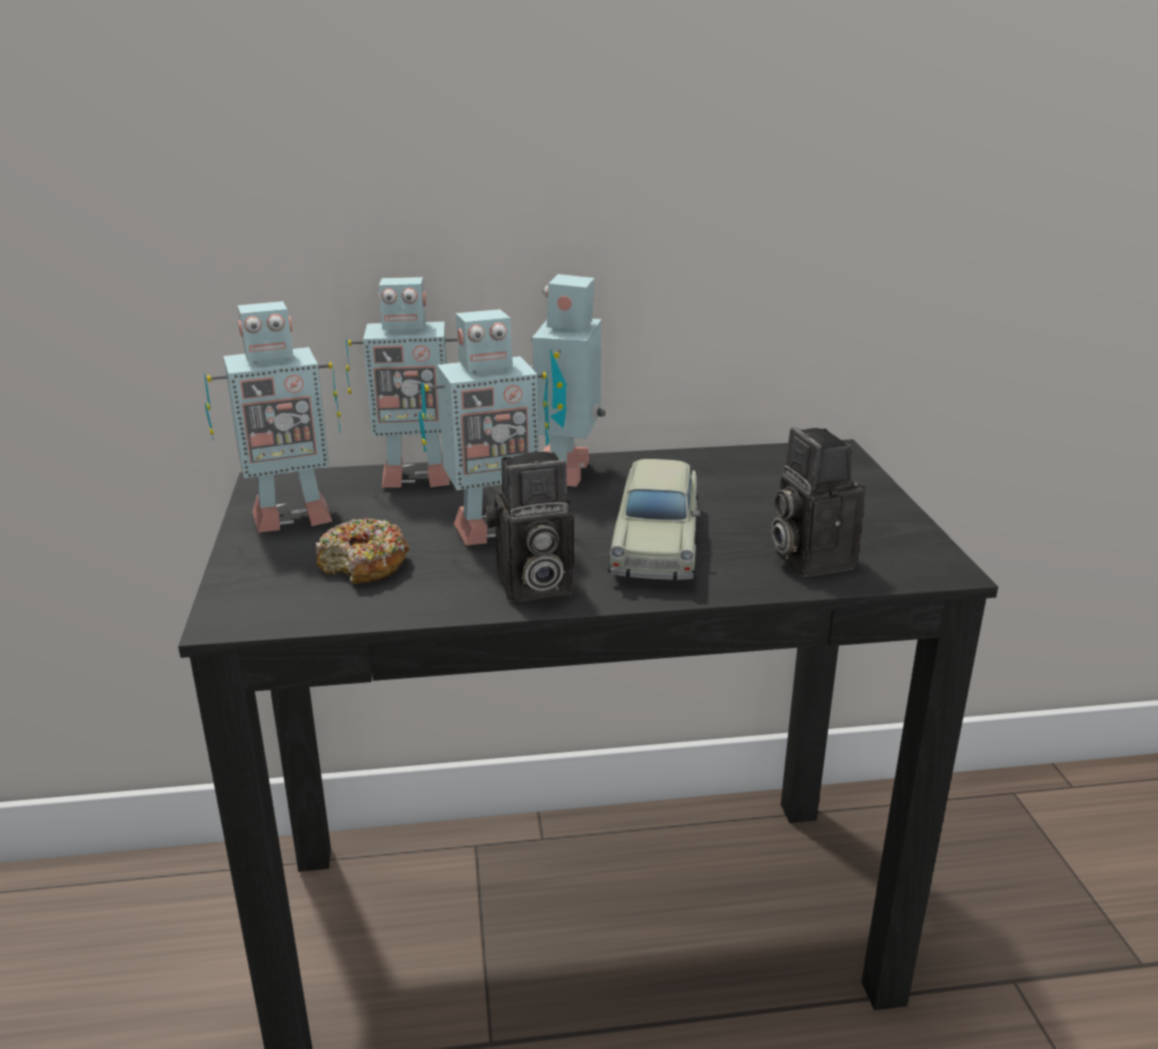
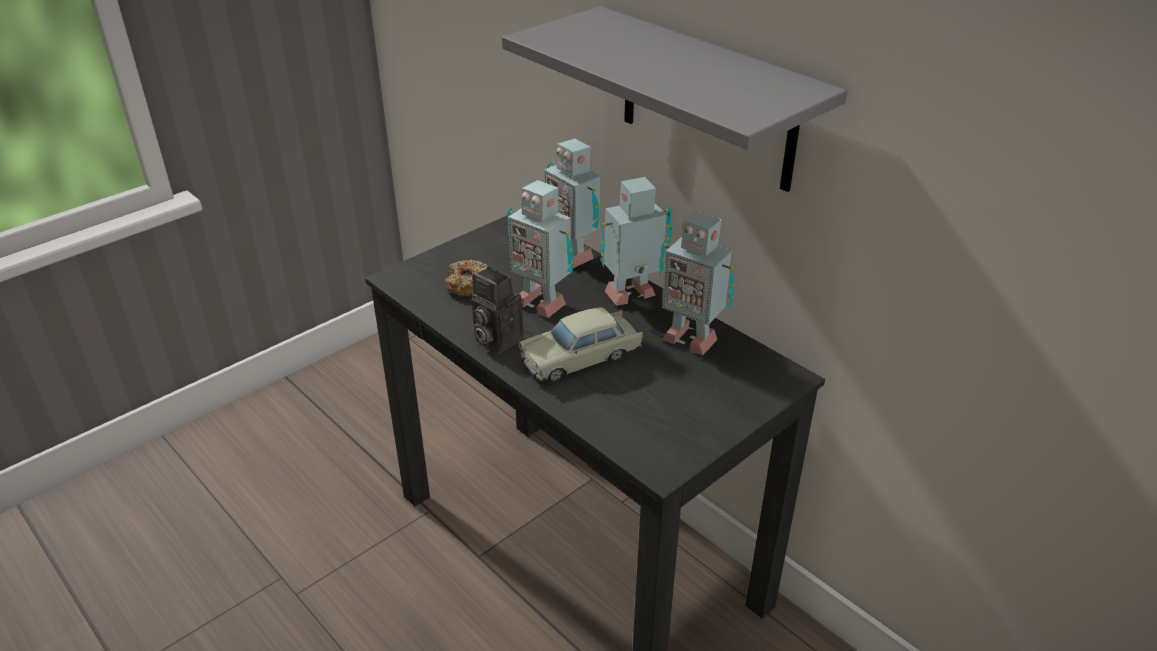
camera: 55 degrees right, 10 degrees up
toy robot [203,301,341,533] -> toy robot moved to [659,212,735,355]
camera [771,427,865,577] -> none
none -> grey shelf [502,6,847,192]

